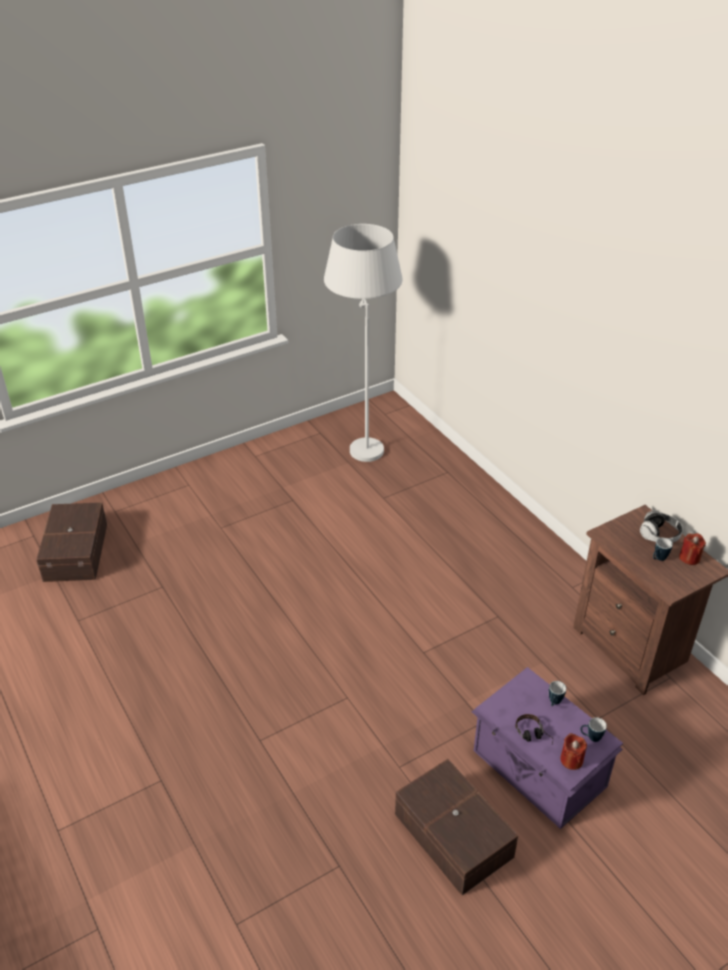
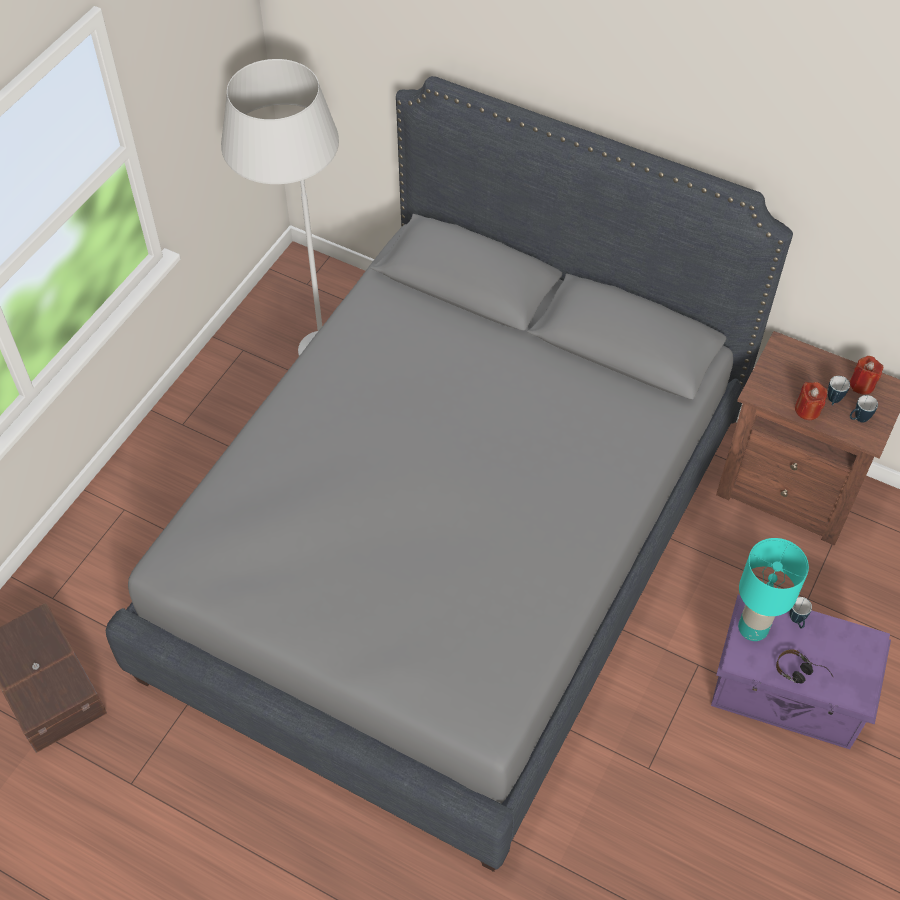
camera: 30 degrees left, 15 degrees up
brown storage box [395,759,518,895] -> none
red candle [560,733,587,770] -> red candle moved to [795,382,827,420]
mug [580,717,607,742] -> mug moved to [850,395,878,423]
headphones [640,511,683,543] -> none
none -> grey bed [105,76,793,872]
none -> turquoise table lamp [738,538,809,641]

